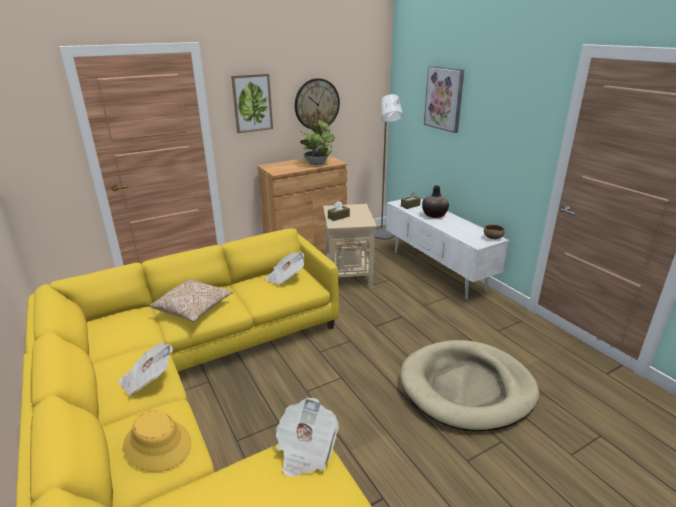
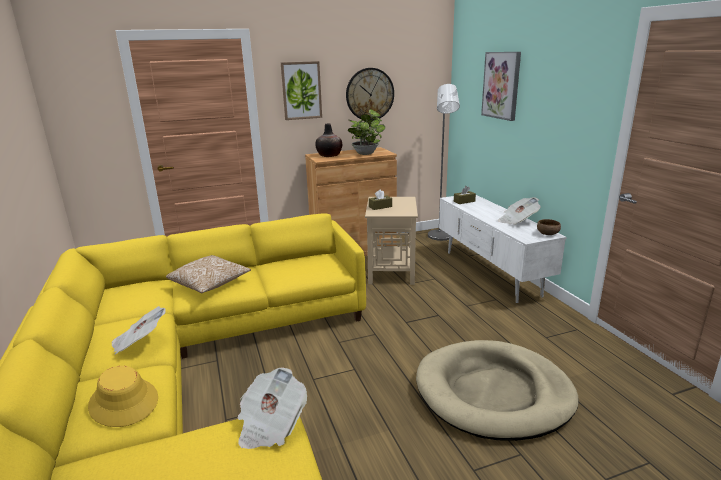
camera: 10 degrees right, 5 degrees down
newspaper [265,252,305,285] -> newspaper moved to [498,197,540,225]
vase [422,185,449,218] -> vase moved to [315,124,342,157]

